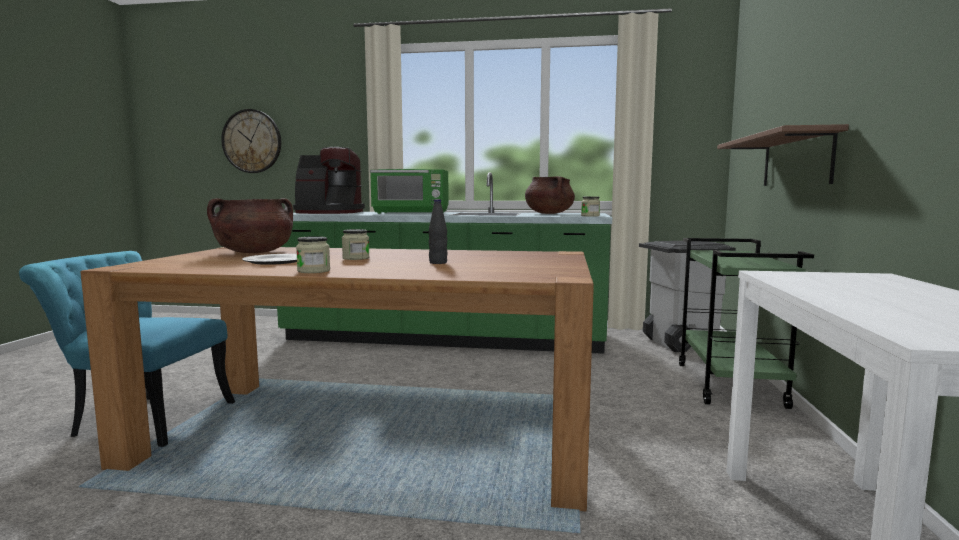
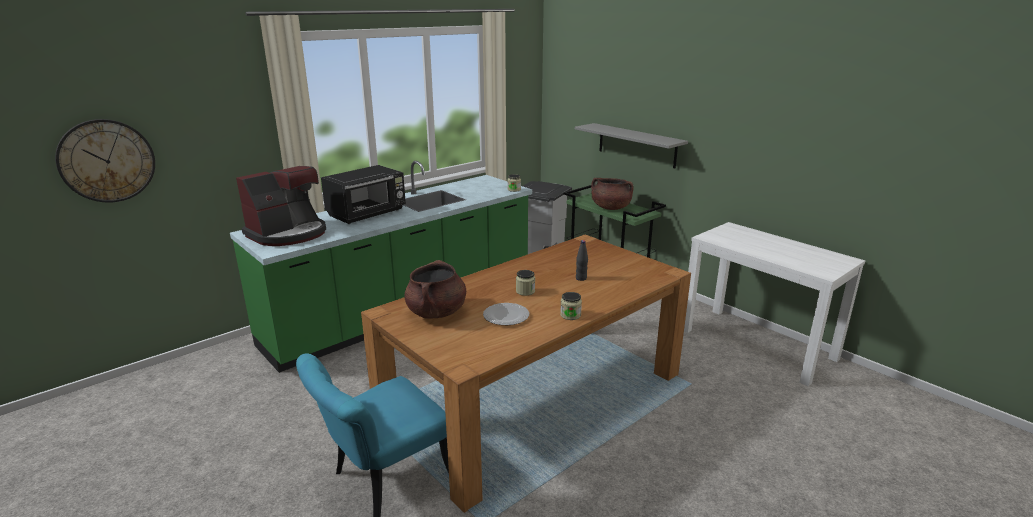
camera: 50 degrees left, 15 degrees up
green microwave [370,169,449,214] -> black microwave [321,165,406,224]
brown cooking pot [525,176,575,214] -> brown cooking pot moved to [591,178,634,210]
brown shelf [717,124,849,186] -> grey shelf [575,123,688,168]

